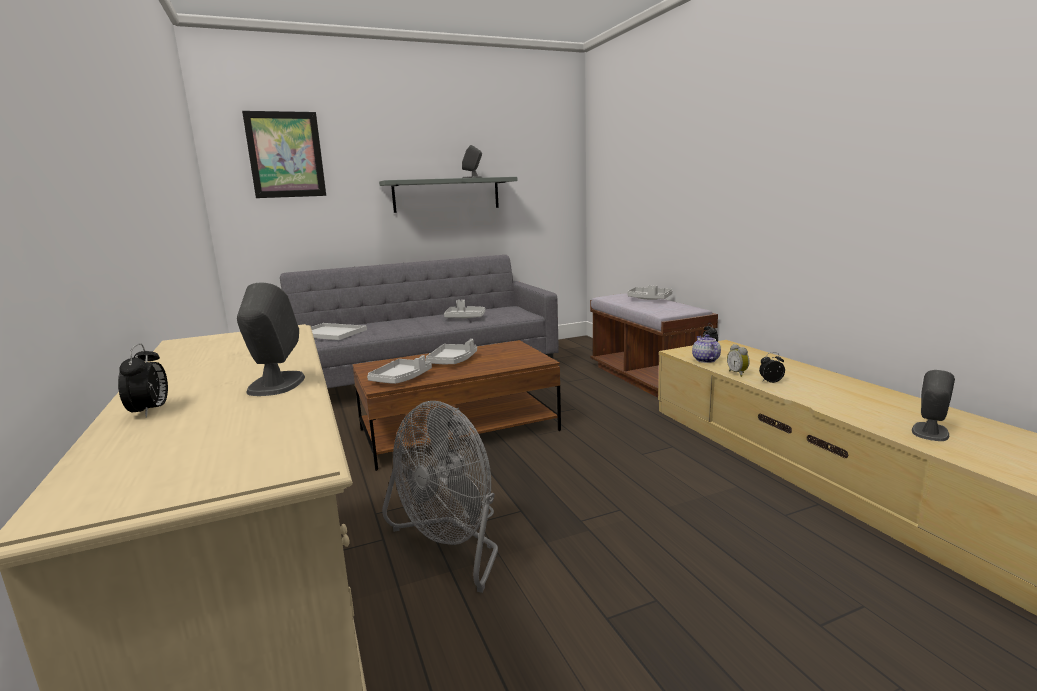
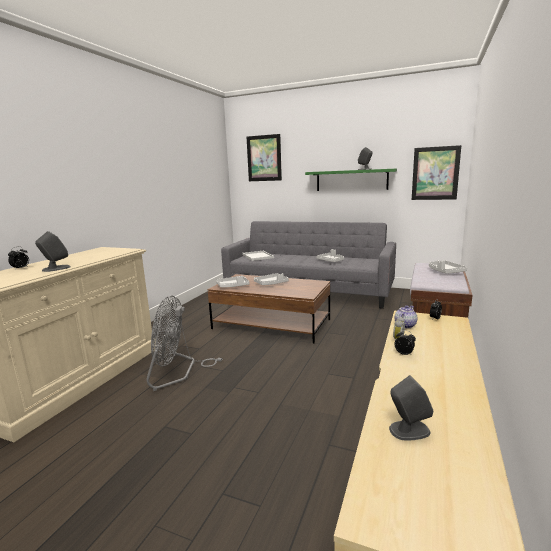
camera: 45 degrees right, 0 degrees up
grey shelf [379,177,517,213] -> green shelf [305,169,397,191]
none -> picture [412,145,461,200]

